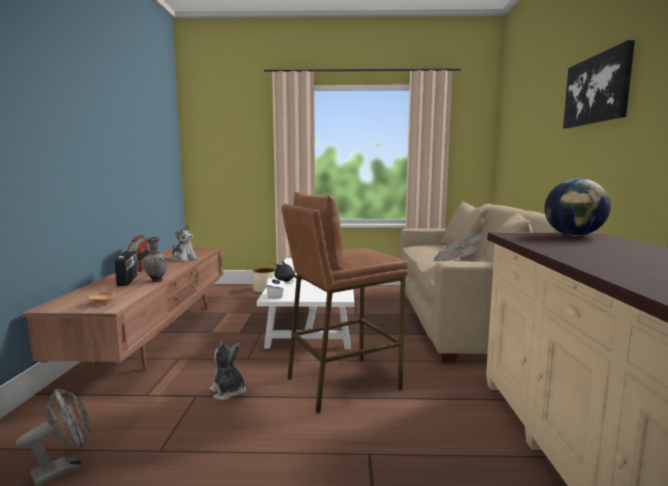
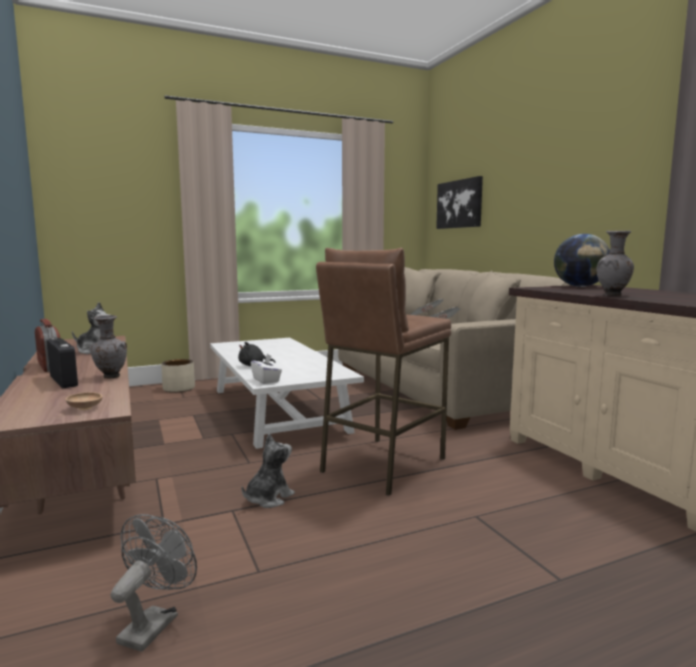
camera: 25 degrees left, 0 degrees up
plush toy [210,342,246,401] -> plush toy turned 105 degrees clockwise [241,433,295,508]
picture [563,40,635,129] -> picture moved to [436,176,483,229]
none -> grey vase [597,231,634,296]

